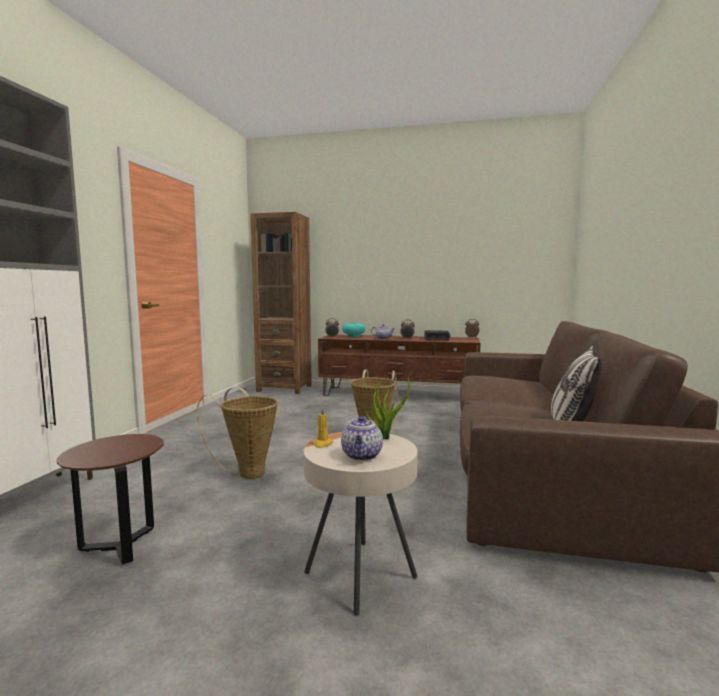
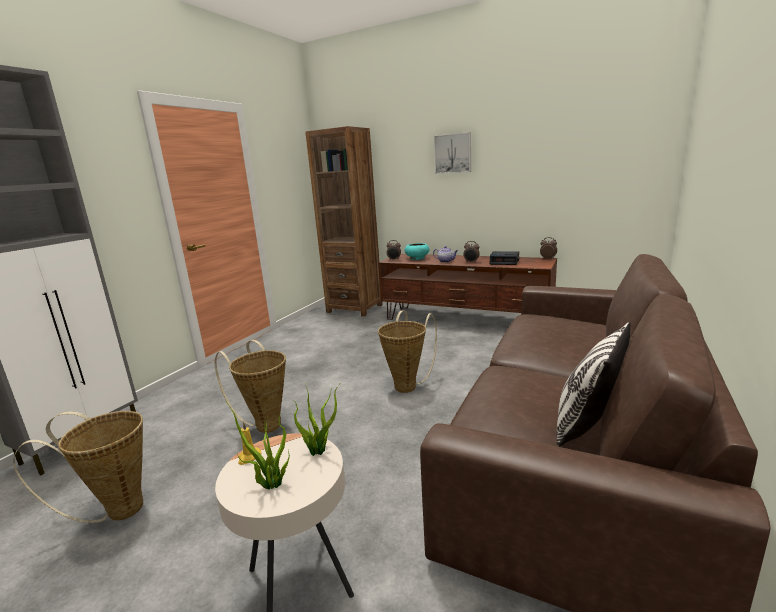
camera: 15 degrees right, 10 degrees up
brown side table [56,434,164,565] -> basket [13,411,143,523]
teapot [341,416,383,461] -> potted plant [227,403,290,490]
none -> picture [434,132,471,174]

